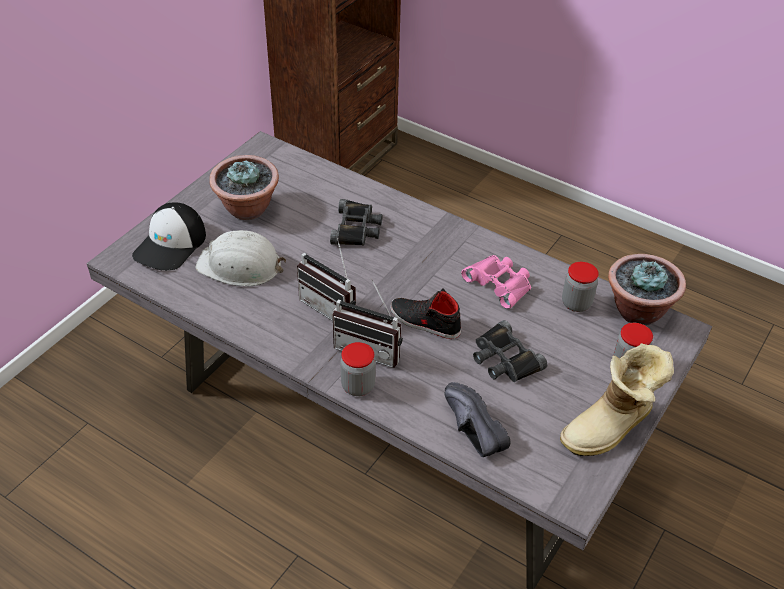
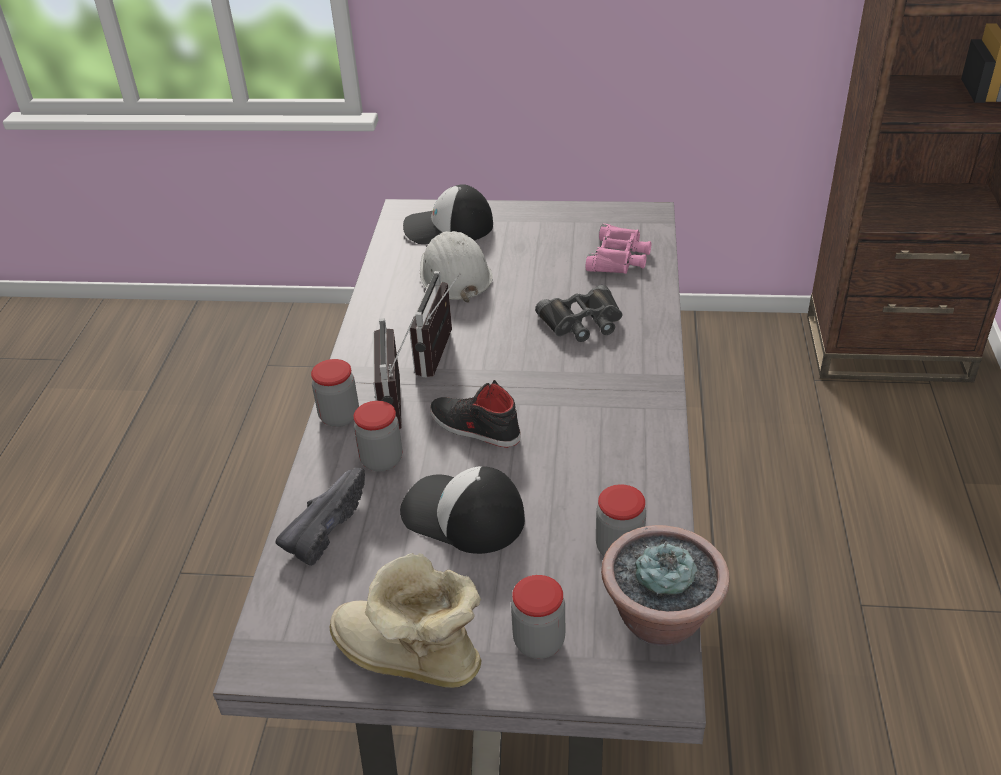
camera: 65 degrees right, 5 degrees down
potted plant [209,155,279,220] -> none
black shoe [390,288,461,339] -> black shoe turned 60 degrees counterclockwise [430,380,521,448]
pink binoculars [461,255,531,309] -> pink binoculars moved to [586,224,651,274]
black binoculars [473,320,547,382] -> cap [400,466,525,554]
none -> jar [354,401,402,472]

